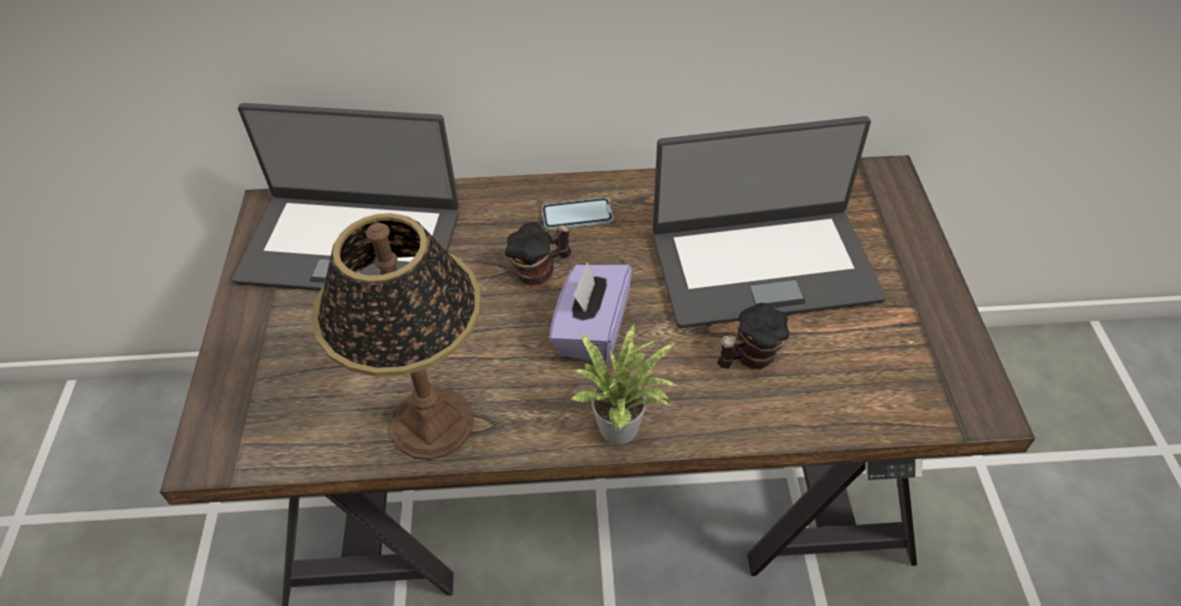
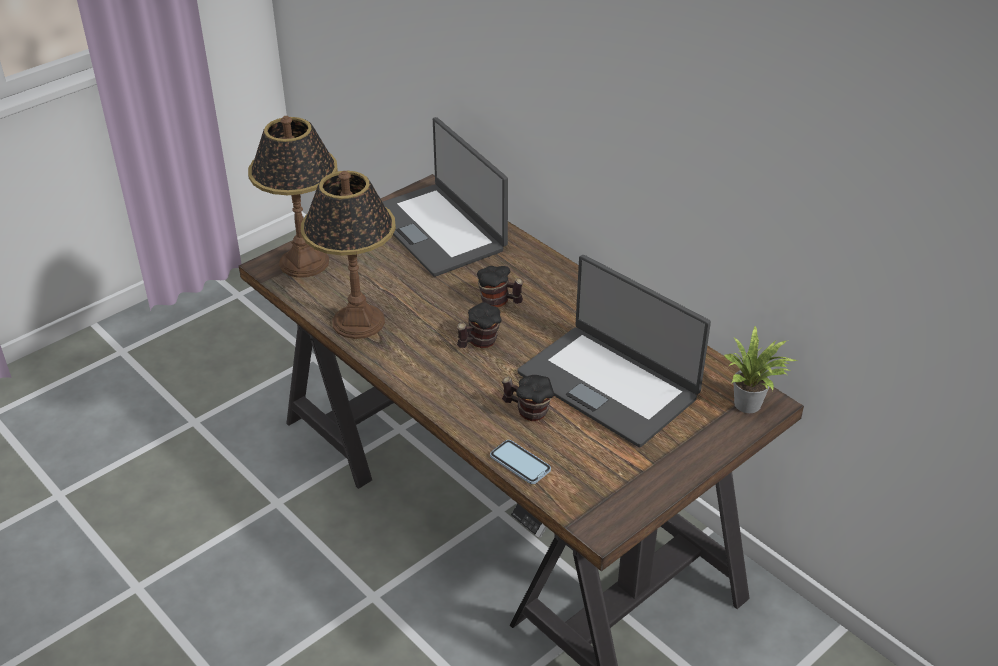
camera: 50 degrees right, 10 degrees down
phone [542,198,613,230] -> phone moved to [490,440,551,484]
purple tissue box [549,263,632,364] -> mug [457,302,501,348]
potted plant [570,325,678,444] -> potted plant moved to [724,325,797,413]
none -> table lamp [248,116,338,278]

